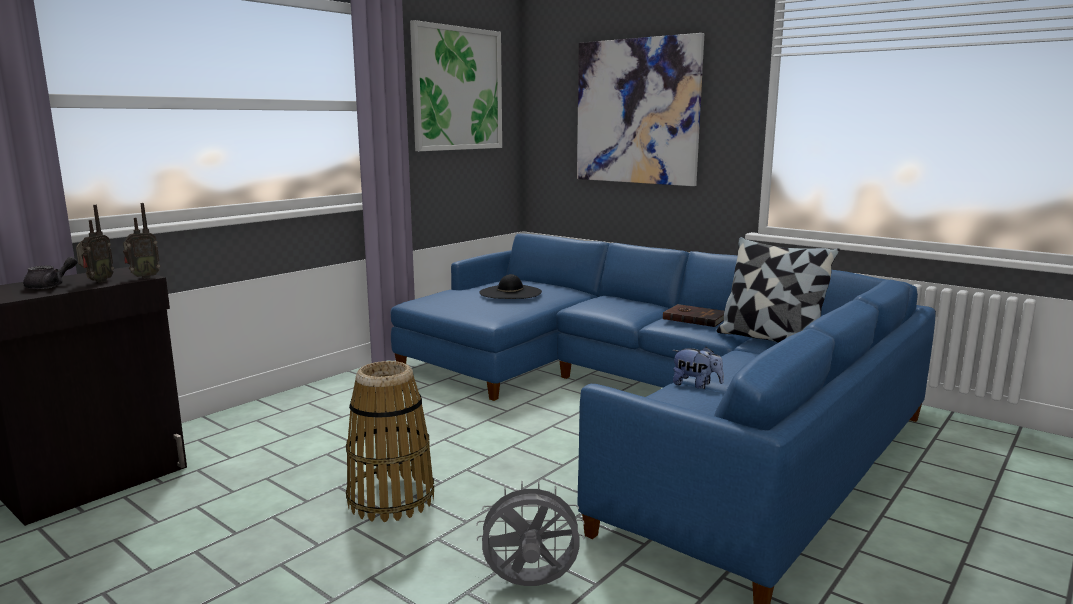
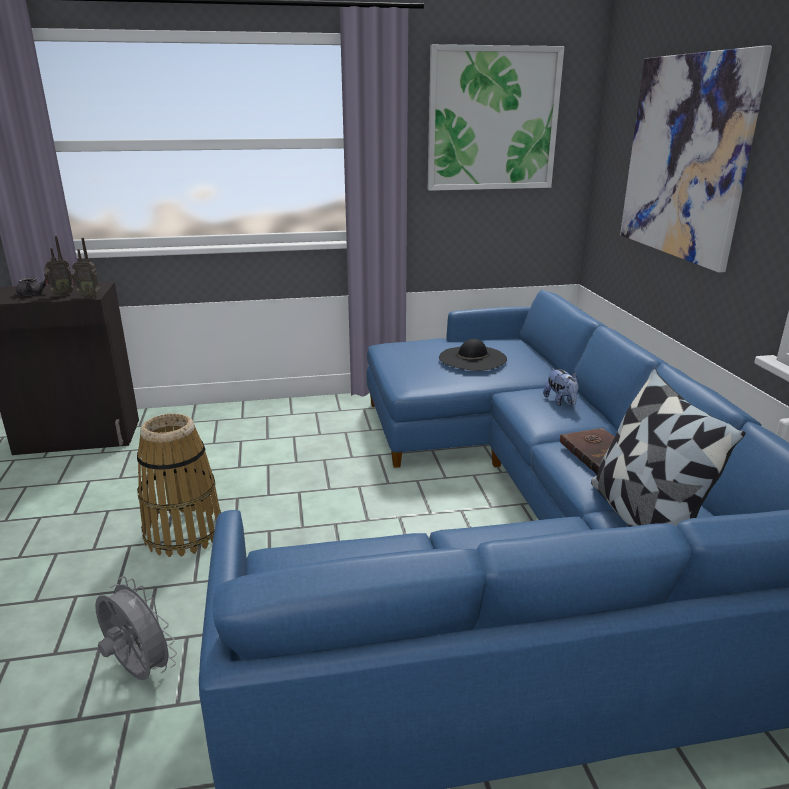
camera: 40 degrees right, 10 degrees up
plush toy [672,347,724,389] -> plush toy moved to [543,368,579,406]

